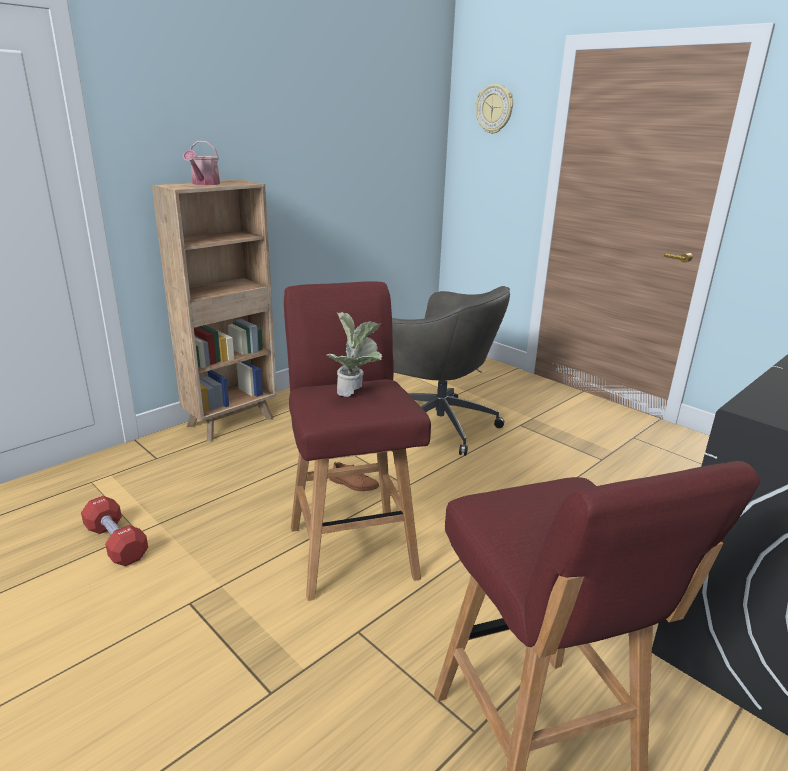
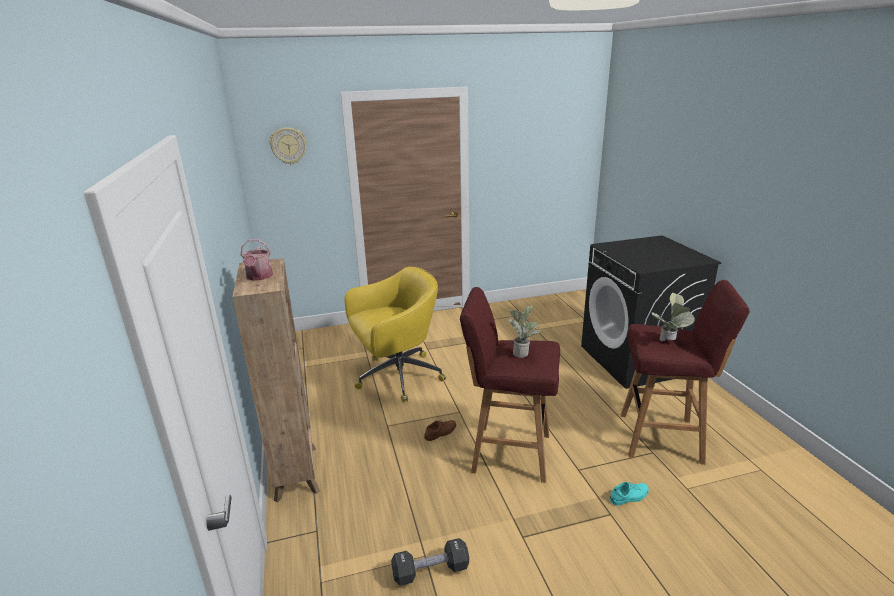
camera: 60 degrees left, 0 degrees up
red dumbbell [81,496,148,566] -> black dumbbell [391,538,469,586]
watering can [183,141,220,185] -> watering can turned 45 degrees clockwise [241,239,273,281]
grey office chair [392,286,510,456] -> yellow office chair [344,267,446,403]
none -> turquoise shoe [610,482,649,505]
none -> potted plant [652,293,695,342]

